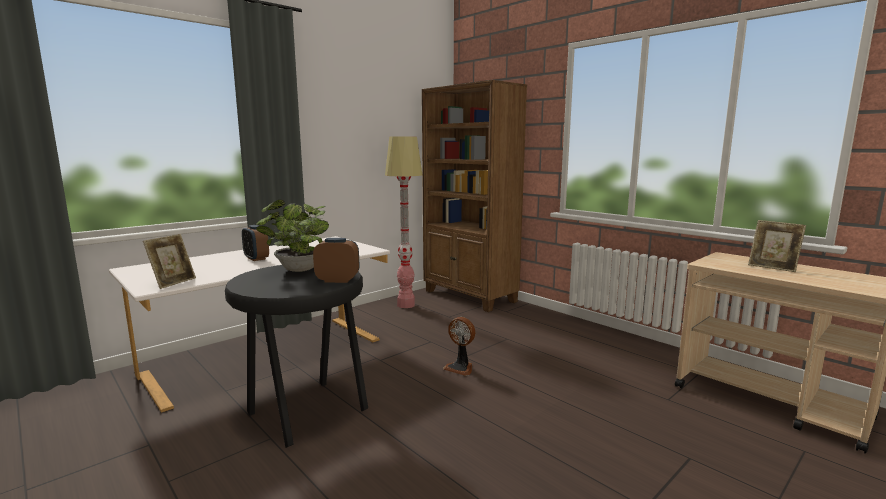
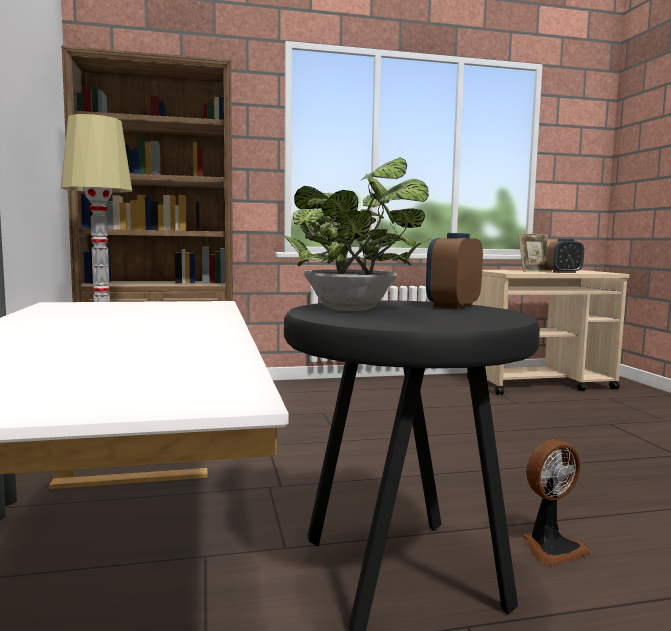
camera: 60 degrees left, 5 degrees down
picture frame [143,234,196,289] -> none
alarm clock [242,225,269,261] -> alarm clock moved to [547,239,584,273]
fan [443,317,475,376] -> fan moved to [523,440,590,566]

